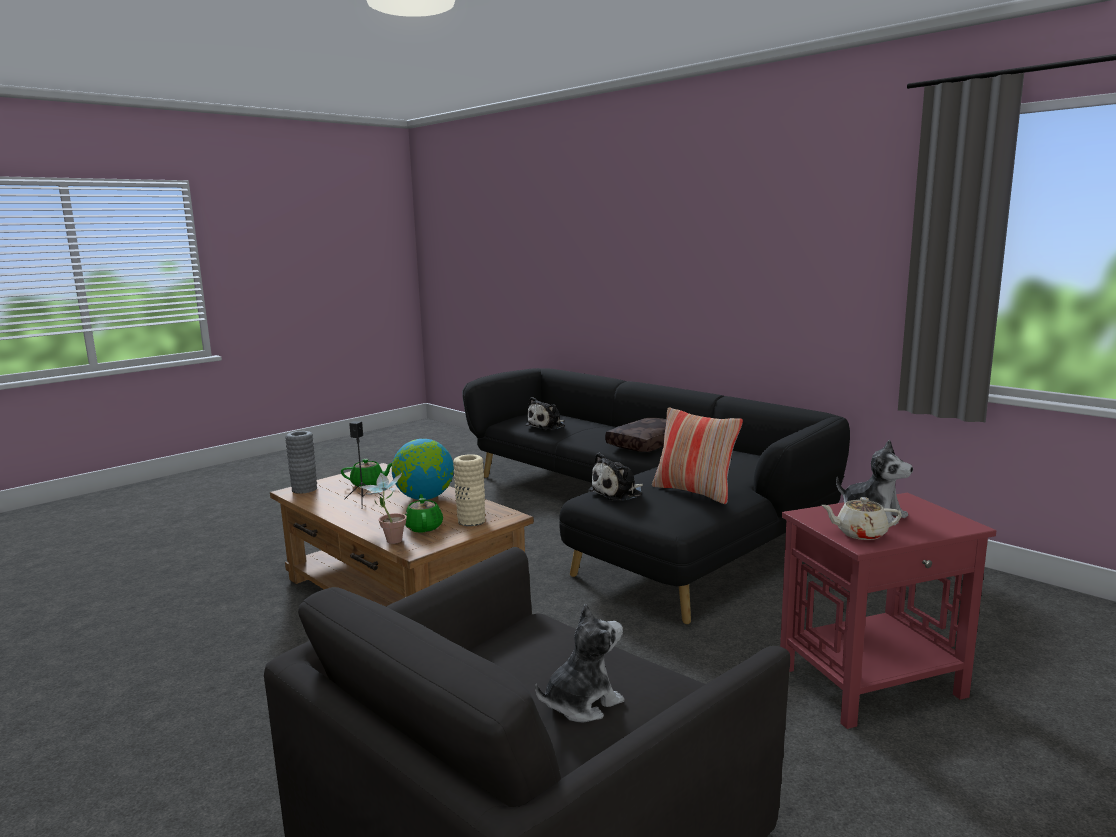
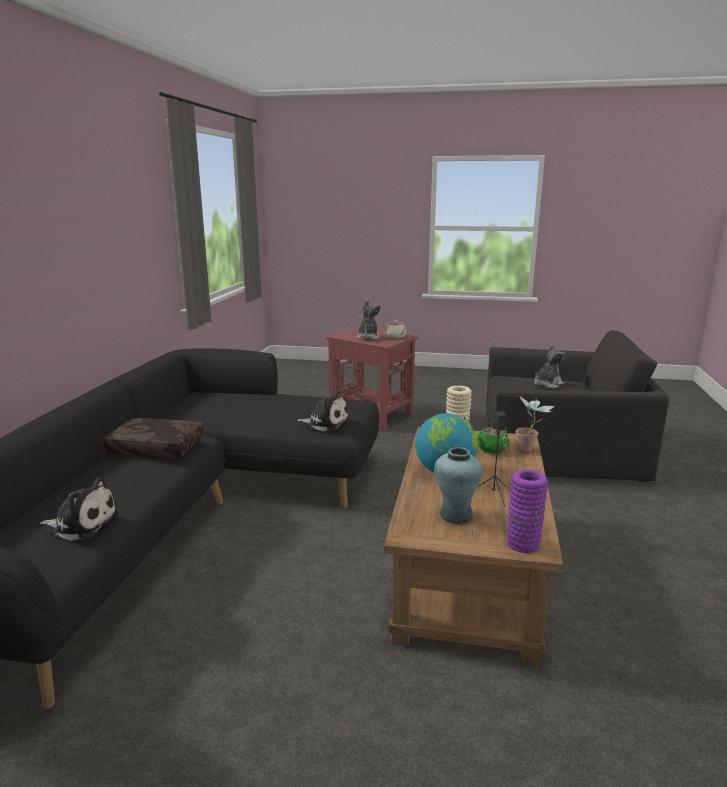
camera: 125 degrees left, 5 degrees up
grey vase [285,431,317,494] -> purple vase [507,469,548,553]
green teapot [341,459,392,487] -> turquoise vase [434,447,483,524]
plush toy [535,603,625,722] -> plush toy turned 120 degrees clockwise [534,344,565,388]
pillow [652,408,743,504] -> none

